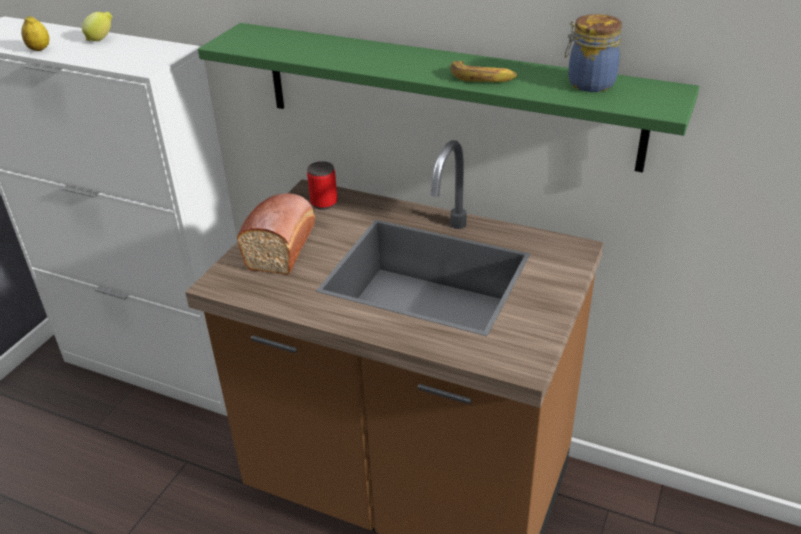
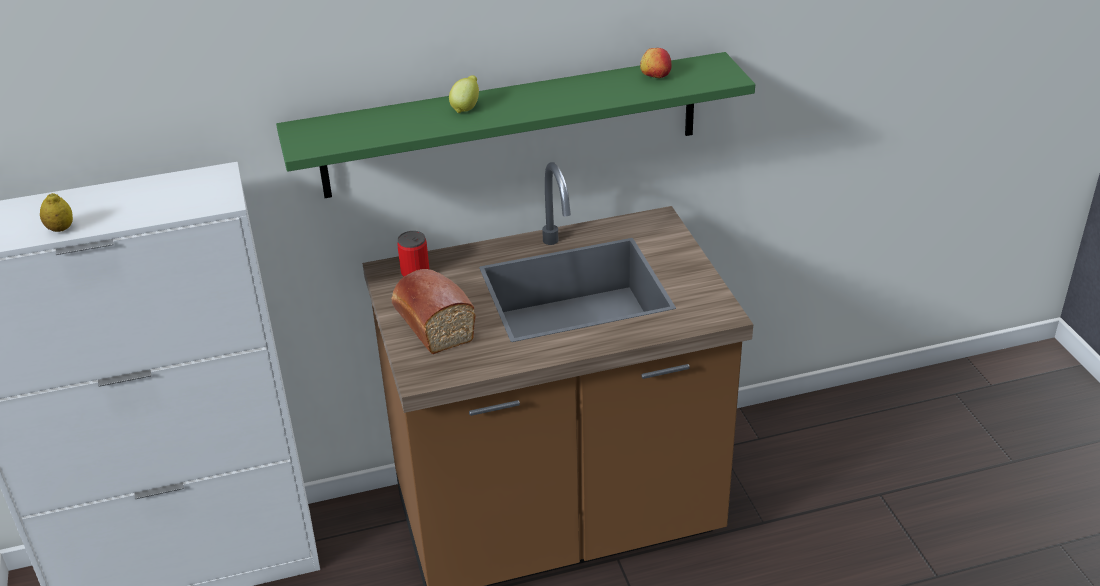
camera: 40 degrees left, 0 degrees up
lemon [82,12,113,41] -> lemon moved to [449,75,479,113]
banana [450,61,517,82] -> none
jar [565,14,622,92] -> apple [640,48,672,78]

